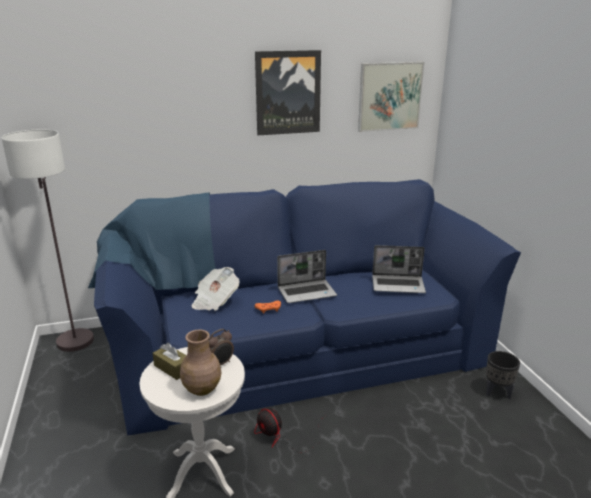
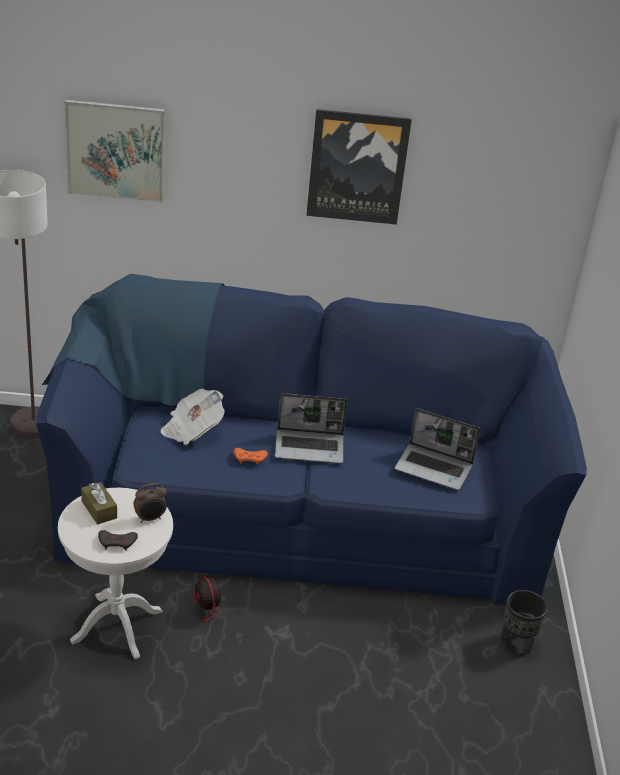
camera: 15 degrees right, 10 degrees up
brown vase [180,330,221,396] -> grey game controller [98,530,138,551]
picture [358,62,424,132] -> picture moved to [65,100,165,203]

